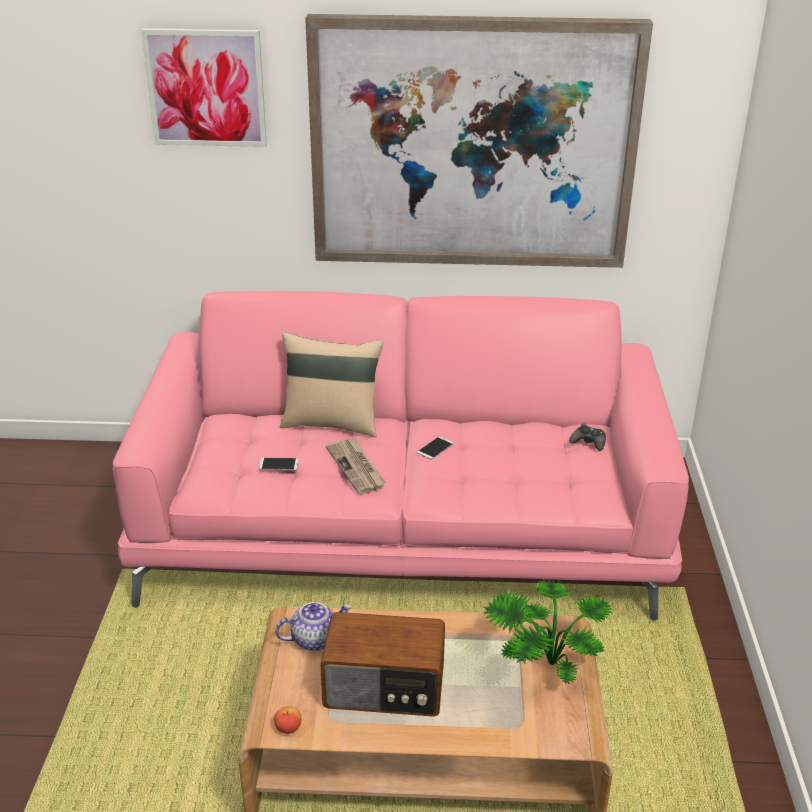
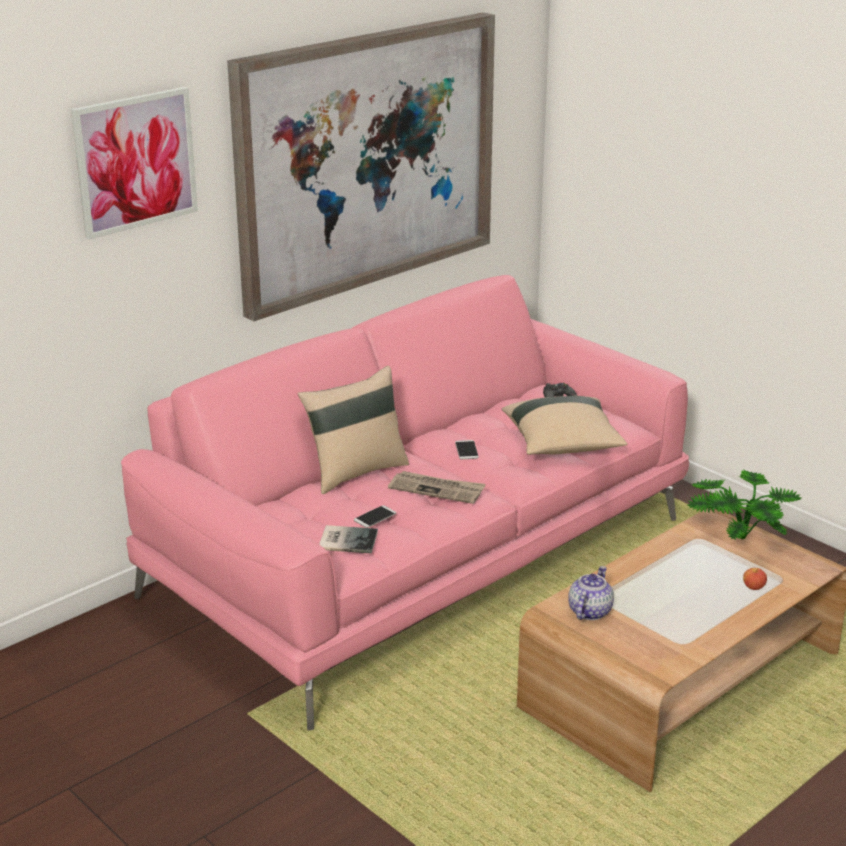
camera: 45 degrees left, 5 degrees down
apple [274,706,302,734] -> apple moved to [743,568,767,590]
radio [320,612,445,717] -> none
none -> book [319,525,378,553]
none -> beige pillow [502,396,627,455]

